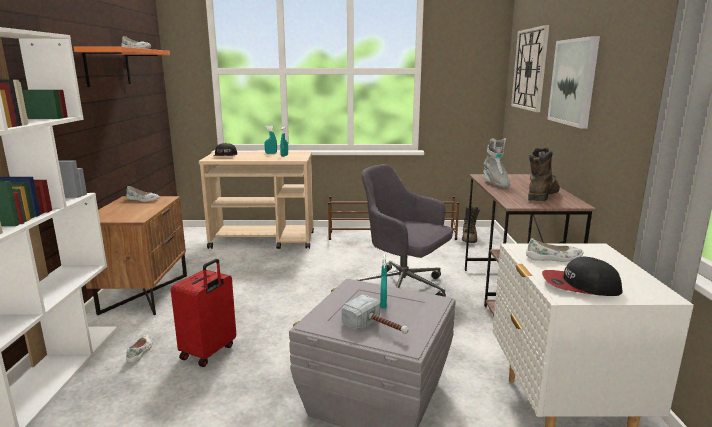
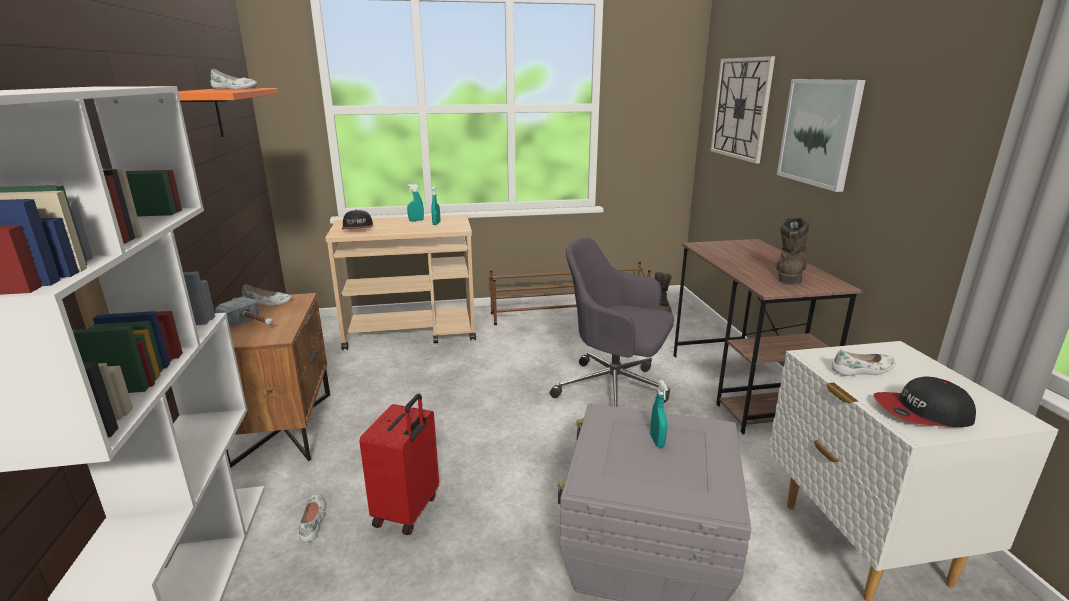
camera: 10 degrees left, 5 degrees up
hammer [342,295,409,334] -> hammer moved to [215,297,273,327]
grey boot [483,138,510,188] -> none

